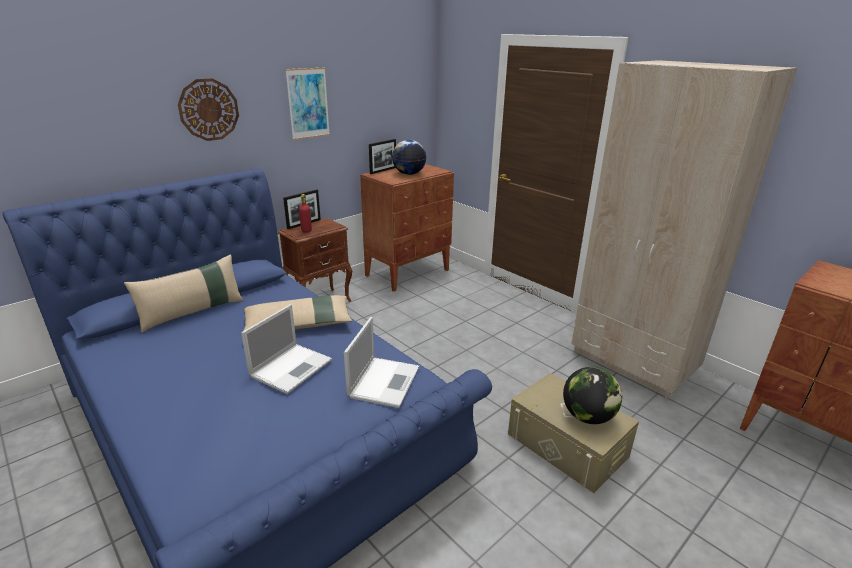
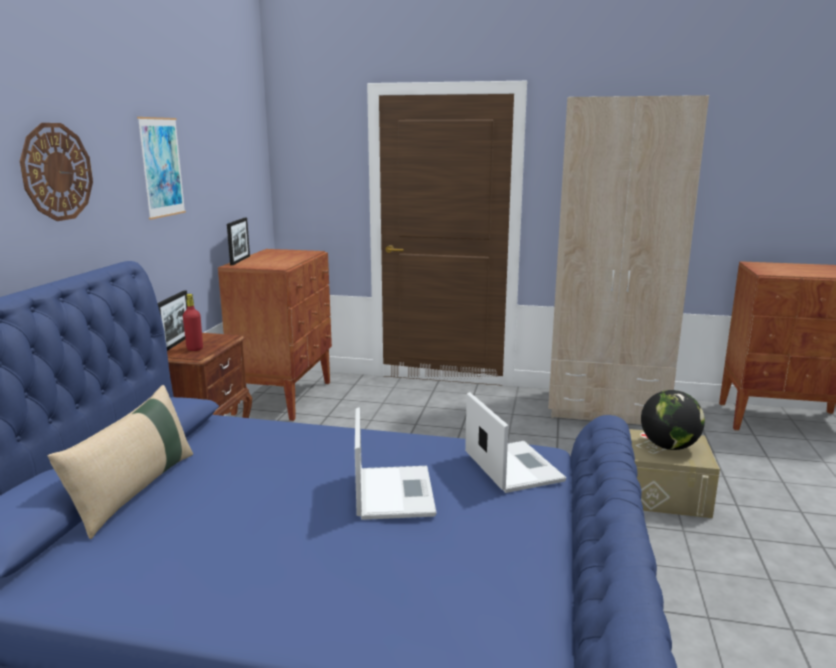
camera: 35 degrees left, 10 degrees down
beige pillow [243,295,353,331] -> none
globe [392,140,426,175] -> none

